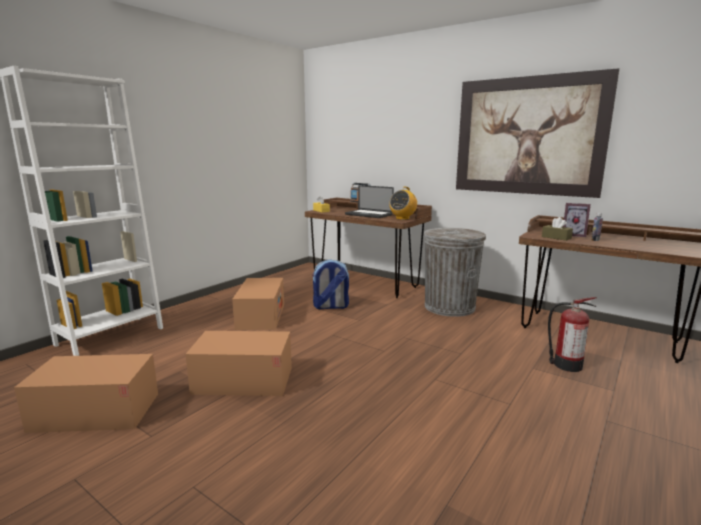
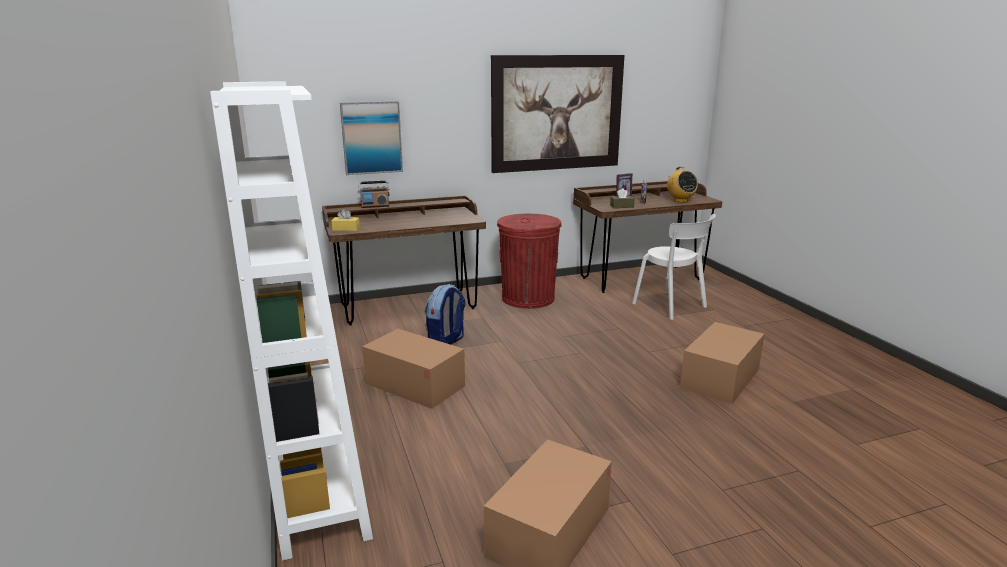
camera: 55 degrees left, 5 degrees up
cardboard box [186,331,292,396] -> cardboard box moved to [680,322,764,404]
laptop [345,185,394,218] -> none
radio [389,187,417,220] -> radio moved to [667,167,698,202]
grey trash can [423,228,486,317] -> red trash can [497,214,562,309]
fire extinguisher [548,297,597,372] -> white chair [632,214,716,320]
none -> picture [340,101,403,175]

